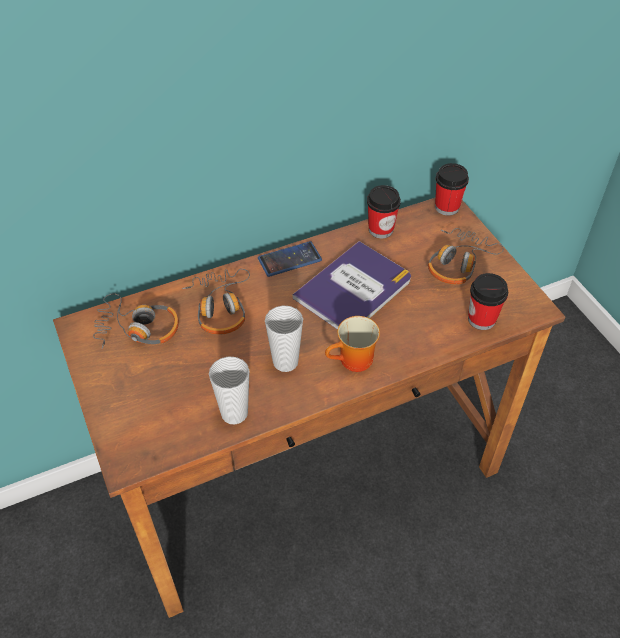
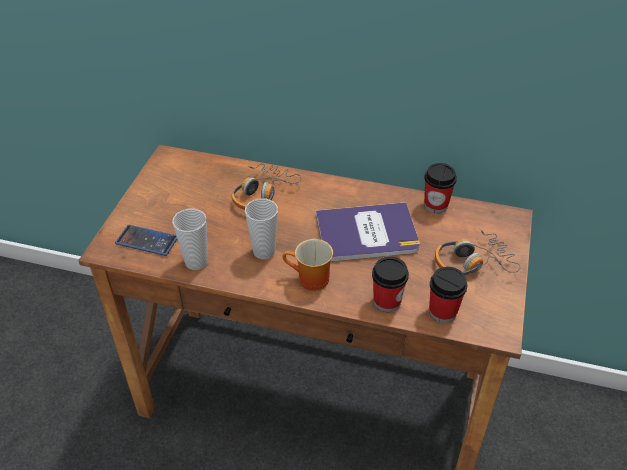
camera: 40 degrees right, 5 degrees down
headphones [93,293,179,349] -> none
phone [258,241,322,277] -> phone moved to [115,225,177,256]
cup [435,163,469,216] -> cup moved to [372,256,409,312]

